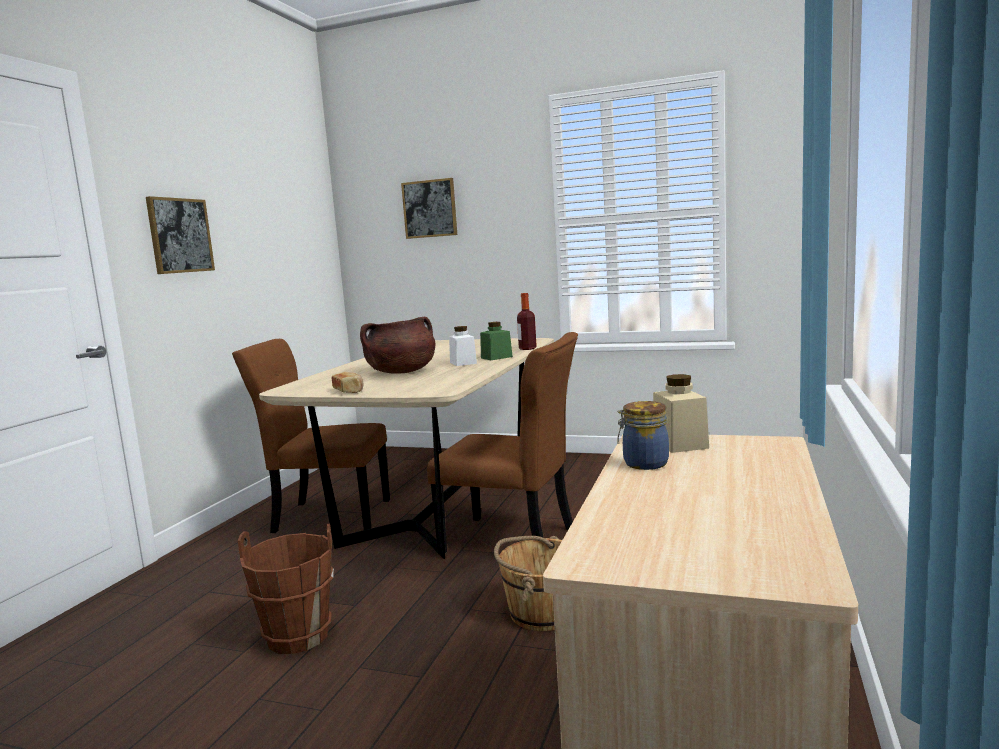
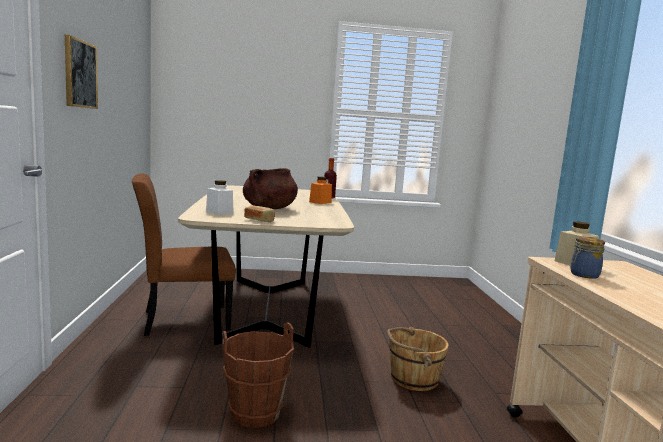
camera: 25 degrees left, 0 degrees up
picture [401,178,457,239] -> none
brown chair [427,332,578,554] -> none
white jar [449,326,477,366] -> white jar moved to [206,180,233,215]
green jar [480,322,513,360] -> orange jar [309,176,332,204]

